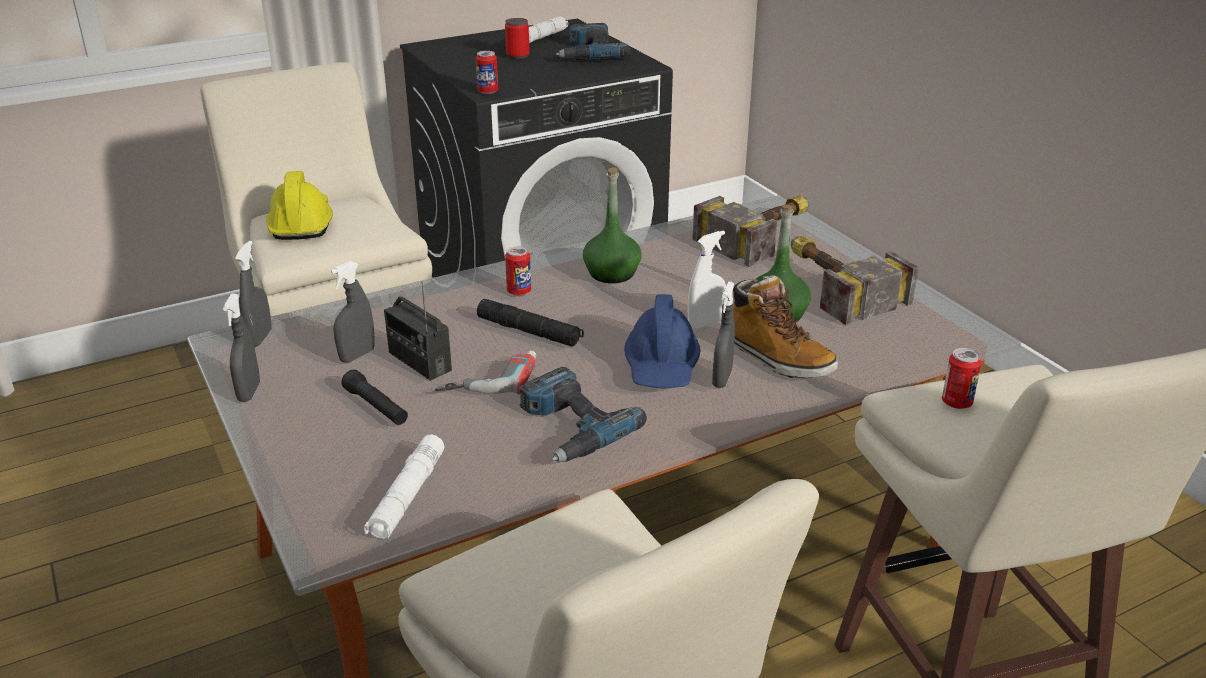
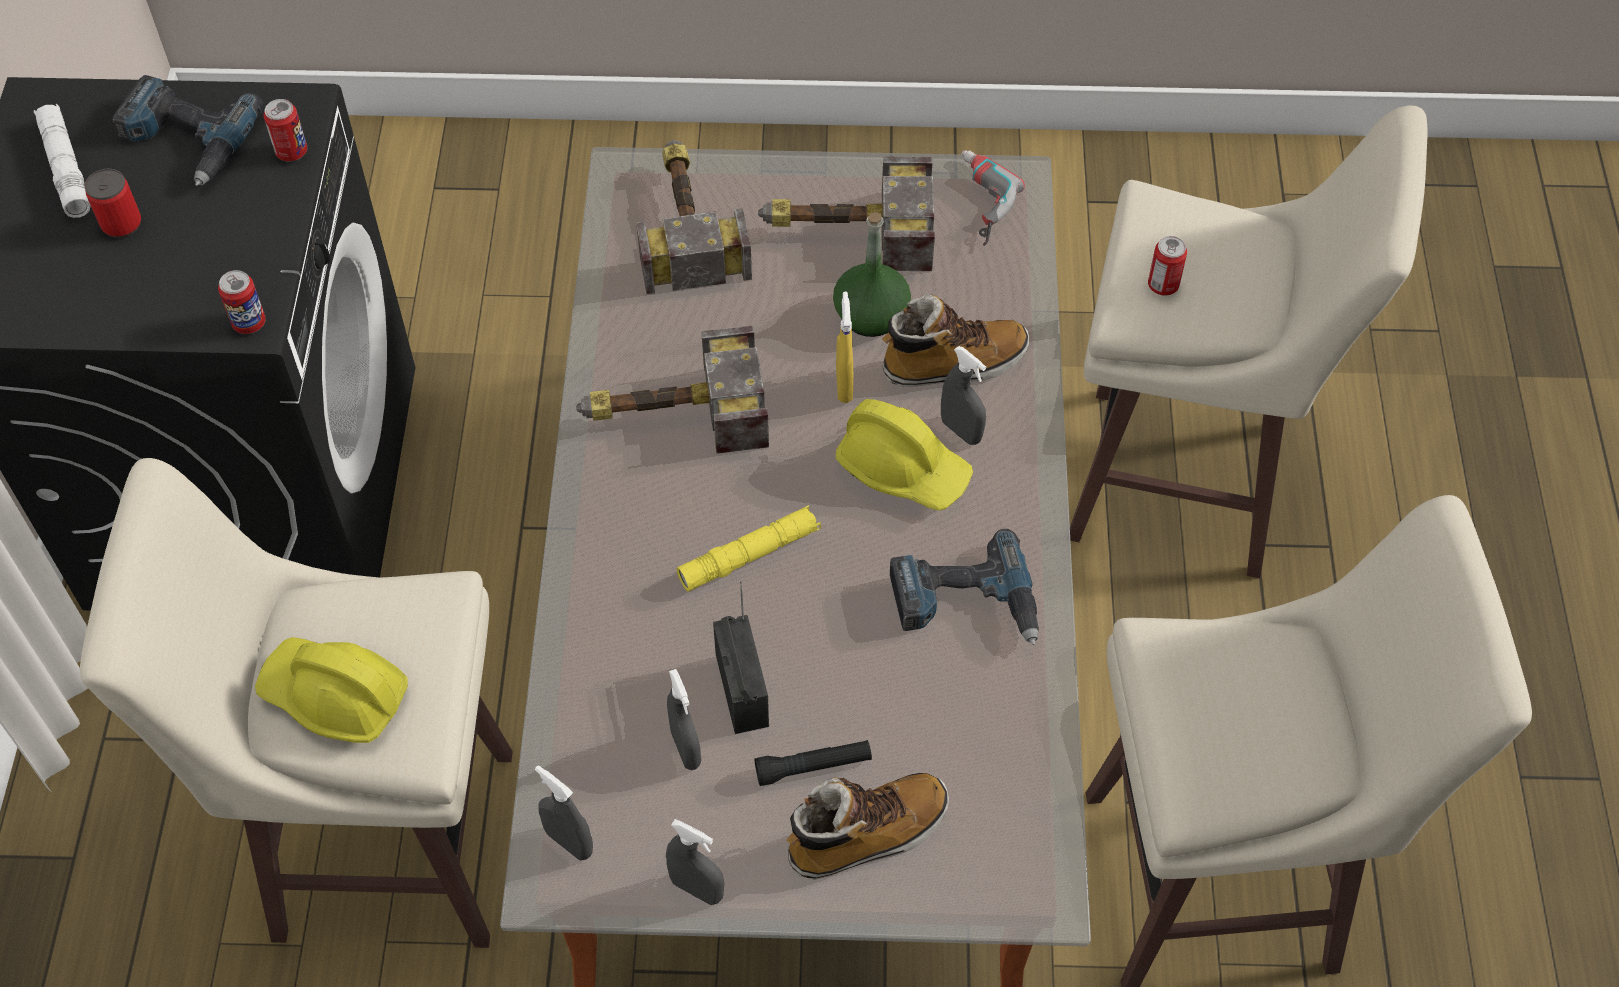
camera: 60 degrees left, 25 degrees up
white flashlight [364,434,445,539] -> none
radio [384,281,452,381] -> radio turned 90 degrees counterclockwise [713,581,769,734]
power drill [435,350,537,395] -> power drill moved to [961,150,1025,246]
black flashlight [477,299,584,347] -> yellow flashlight [677,505,821,592]
can [505,246,531,296] -> can moved to [264,99,307,161]
green bottle [583,167,642,283] -> hammer [576,325,769,454]
blue hard hat [624,294,700,388] -> yellow hard hat [836,399,973,511]
white spray bottle [688,230,726,329] -> yellow spray bottle [836,292,853,403]
none -> boot [786,773,949,880]

